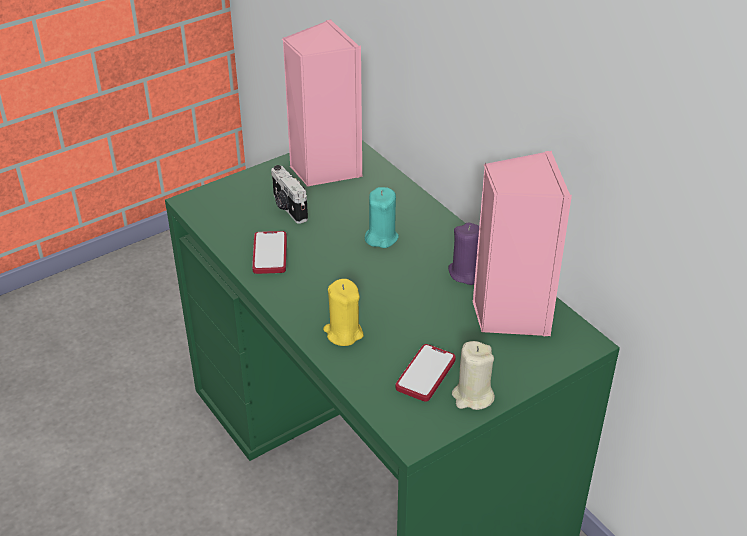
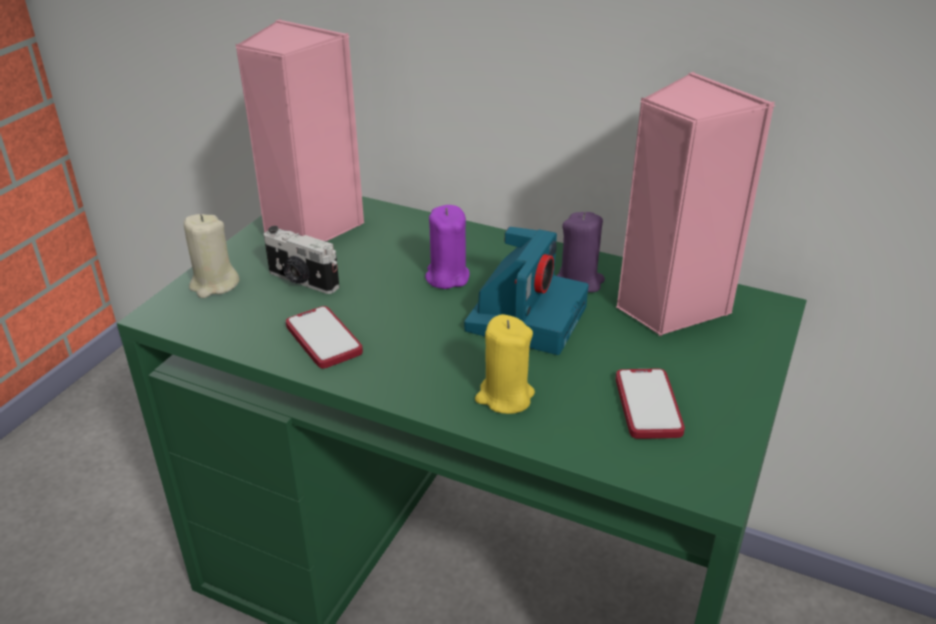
camera: 30 degrees left, 5 degrees down
turquoise candle [365,187,399,248] -> purple candle [425,205,470,289]
beige candle [452,341,495,410] -> beige candle moved to [184,214,239,298]
none -> camera [464,227,589,355]

